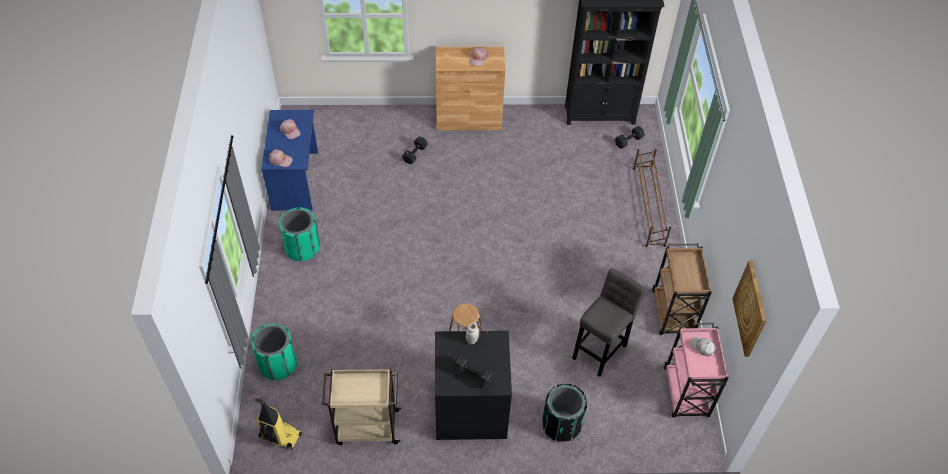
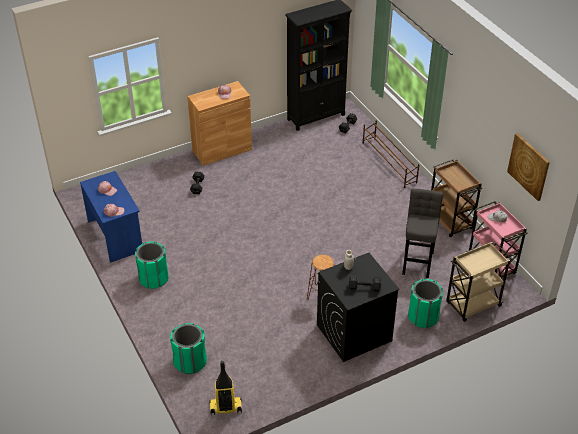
camera: 25 degrees left, 10 degrees down
beige cart [322,369,401,445] -> beige cart moved to [446,242,512,322]
black trash can [543,384,587,442] -> green trash can [408,279,443,328]

